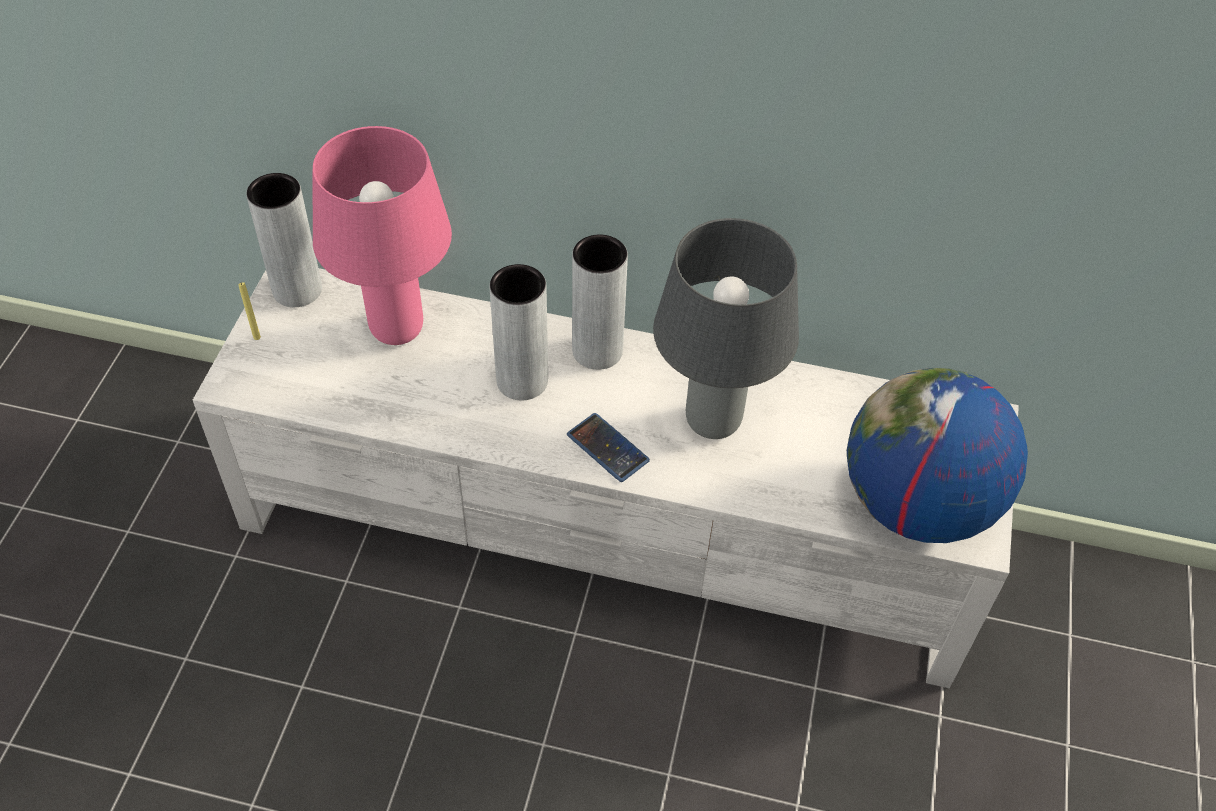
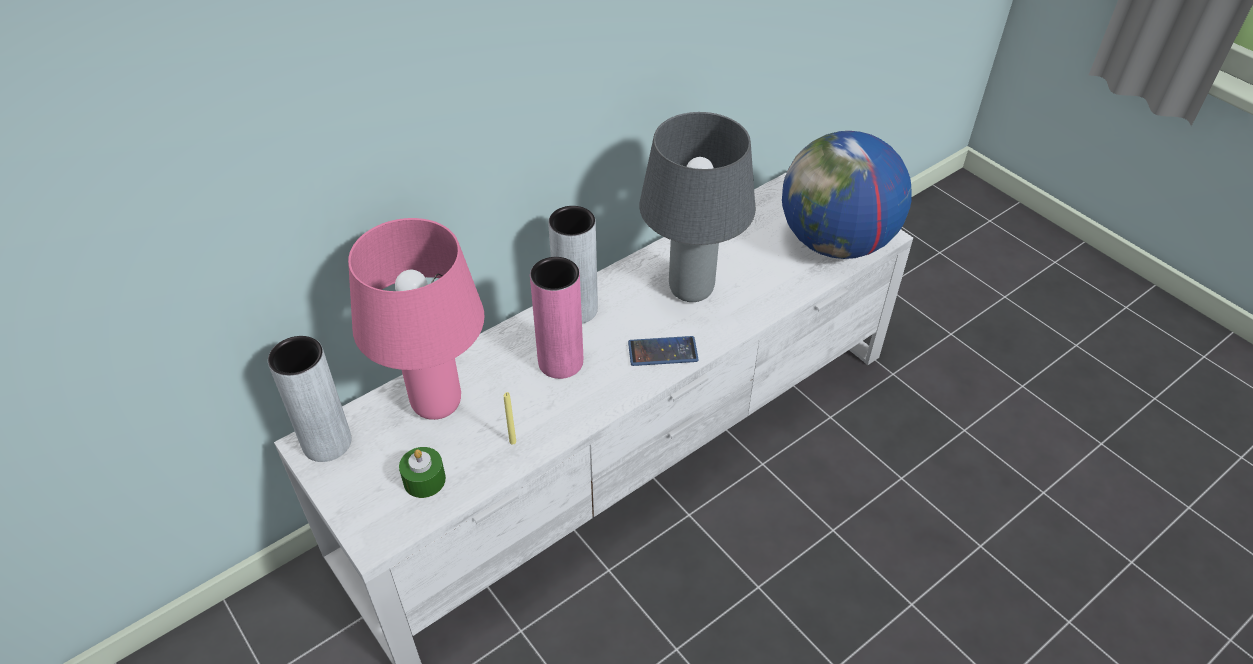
camera: 50 degrees left, 5 degrees down
yellow candle [239,282,261,340] -> yellow candle moved to [504,392,516,444]
grey vase [490,264,548,400] -> pink vase [530,257,583,379]
none -> green candle [399,447,446,498]

